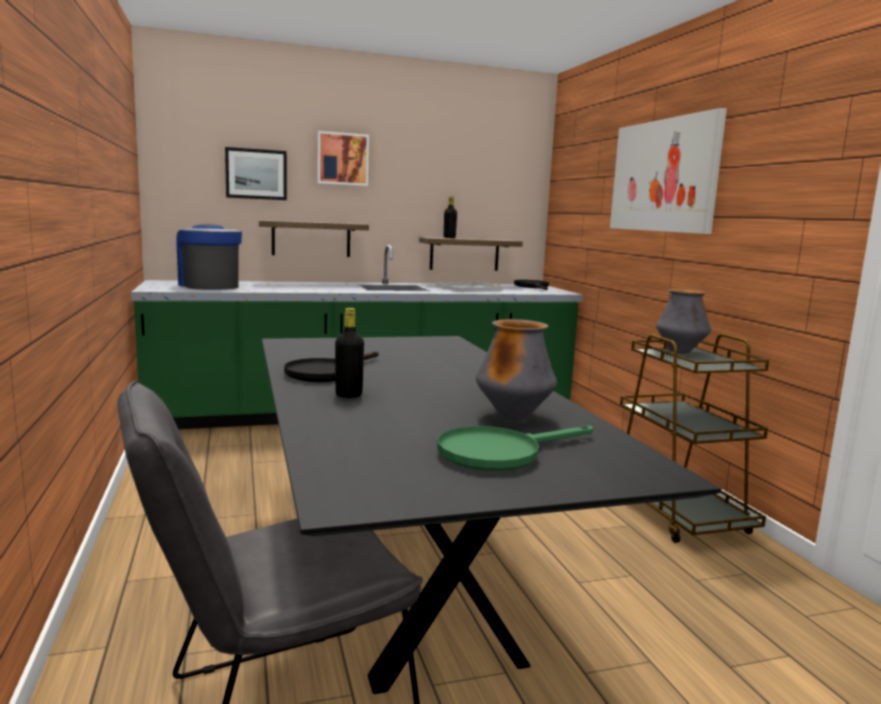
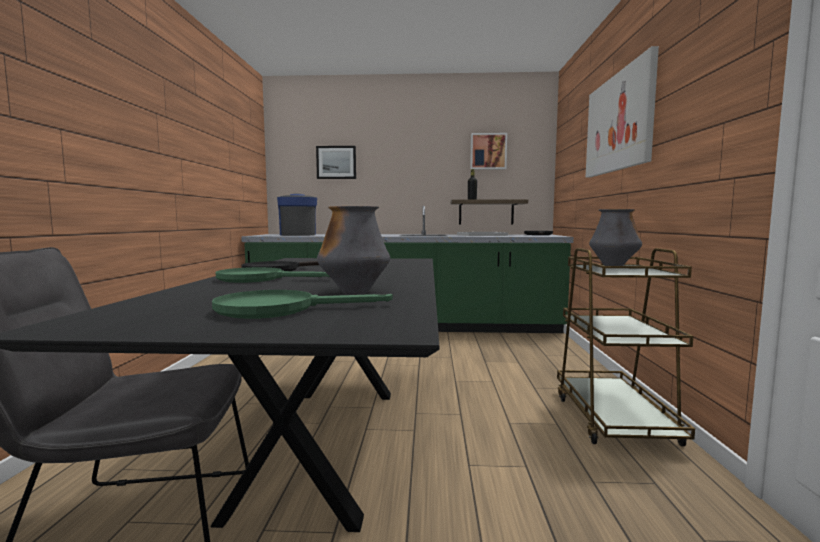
camera: 20 degrees right, 5 degrees down
shelf [258,220,369,257] -> none
picture [317,131,369,186] -> picture moved to [470,133,507,170]
black bottle [335,308,364,398] -> green frying pan [216,267,330,283]

